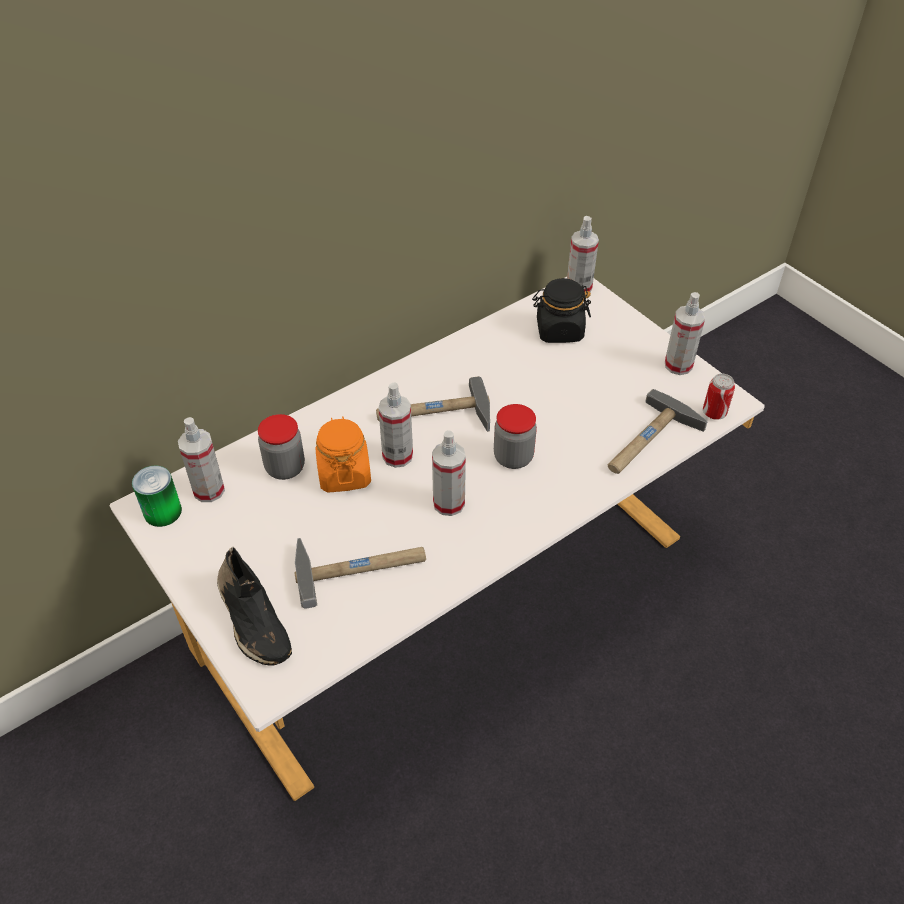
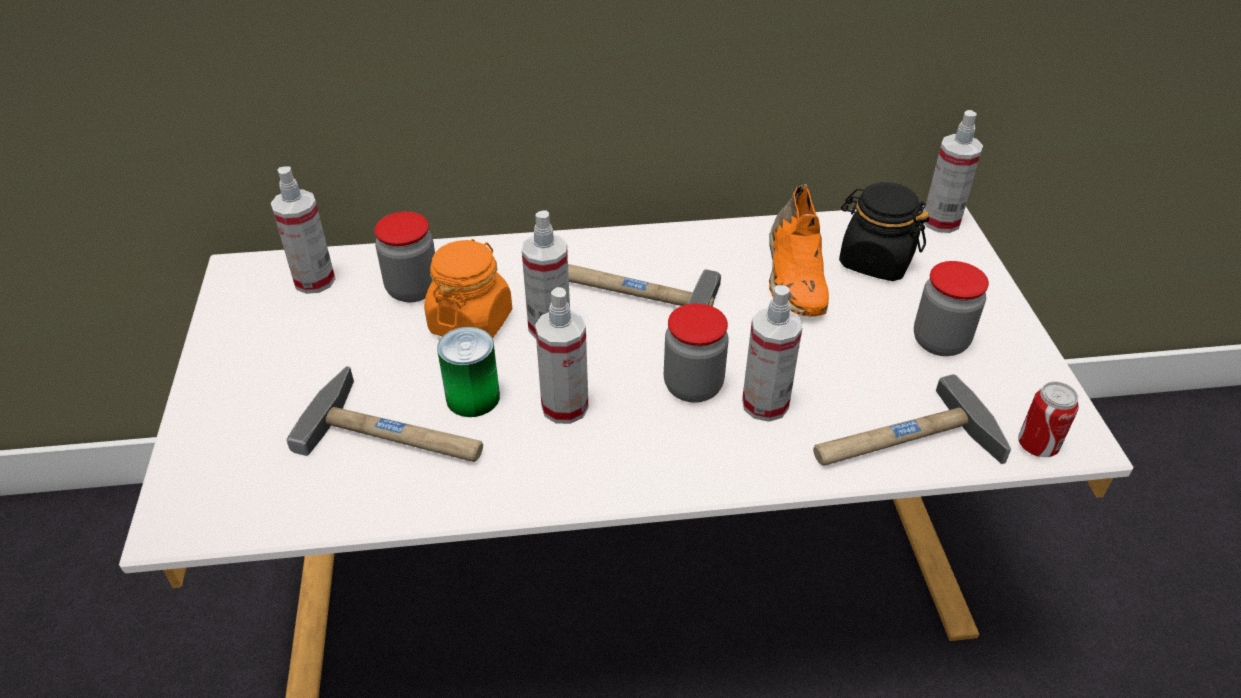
camera: 30 degrees right, 5 degrees down
can [132,465,182,527] -> can moved to [437,327,500,417]
black shoe [217,547,292,666] -> none
spray bottle [665,292,705,375] -> spray bottle moved to [742,285,802,422]
none -> orange shoe [769,184,829,317]
none -> jar [914,261,989,356]

